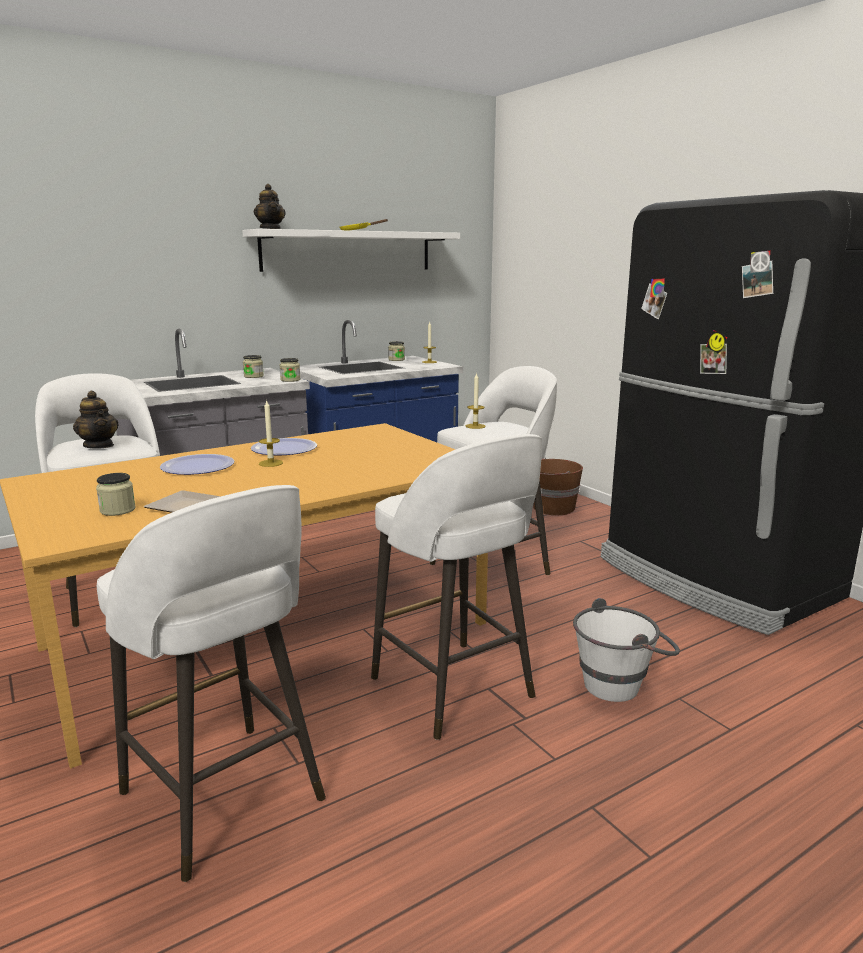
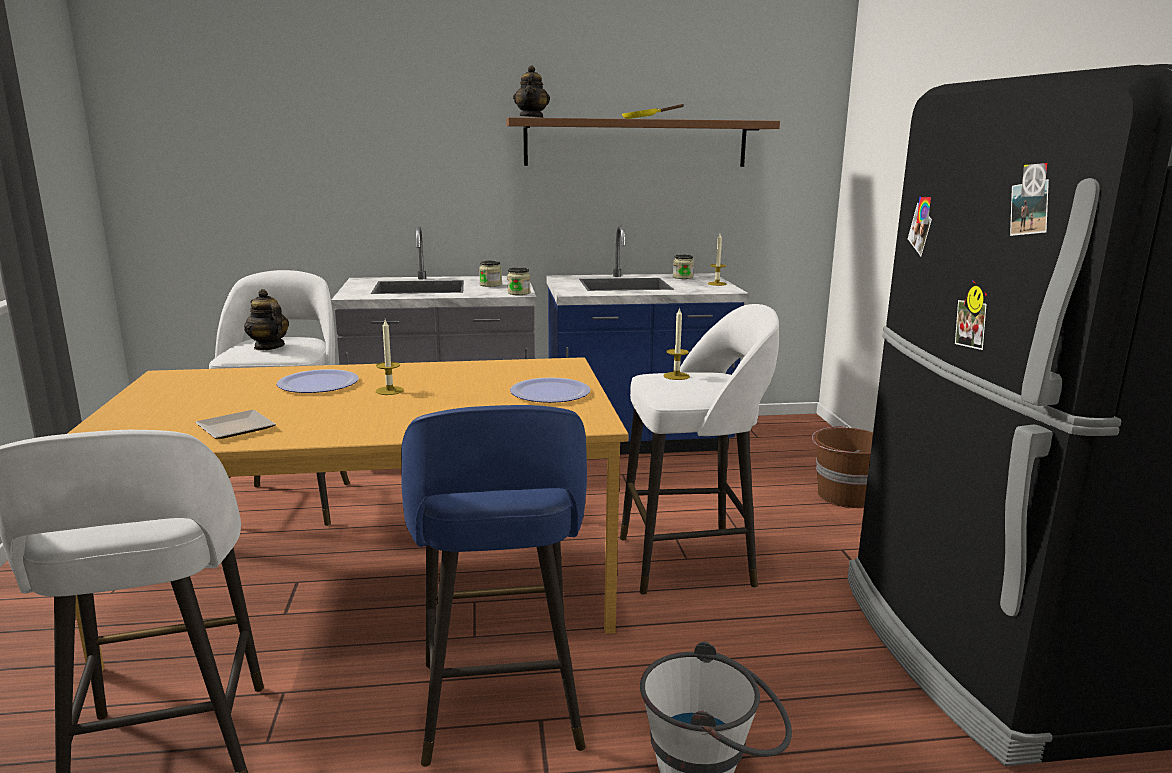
camera: 25 degrees right, 0 degrees up
teapot [73,391,119,449] -> teapot turned 150 degrees clockwise [244,289,289,350]
jar [96,473,135,516] -> none
white shelf [242,229,460,272] -> brown shelf [506,117,780,167]
plate [251,438,317,455] -> plate moved to [510,377,591,403]
white stool [371,434,542,740] -> blue stool [401,405,587,767]

